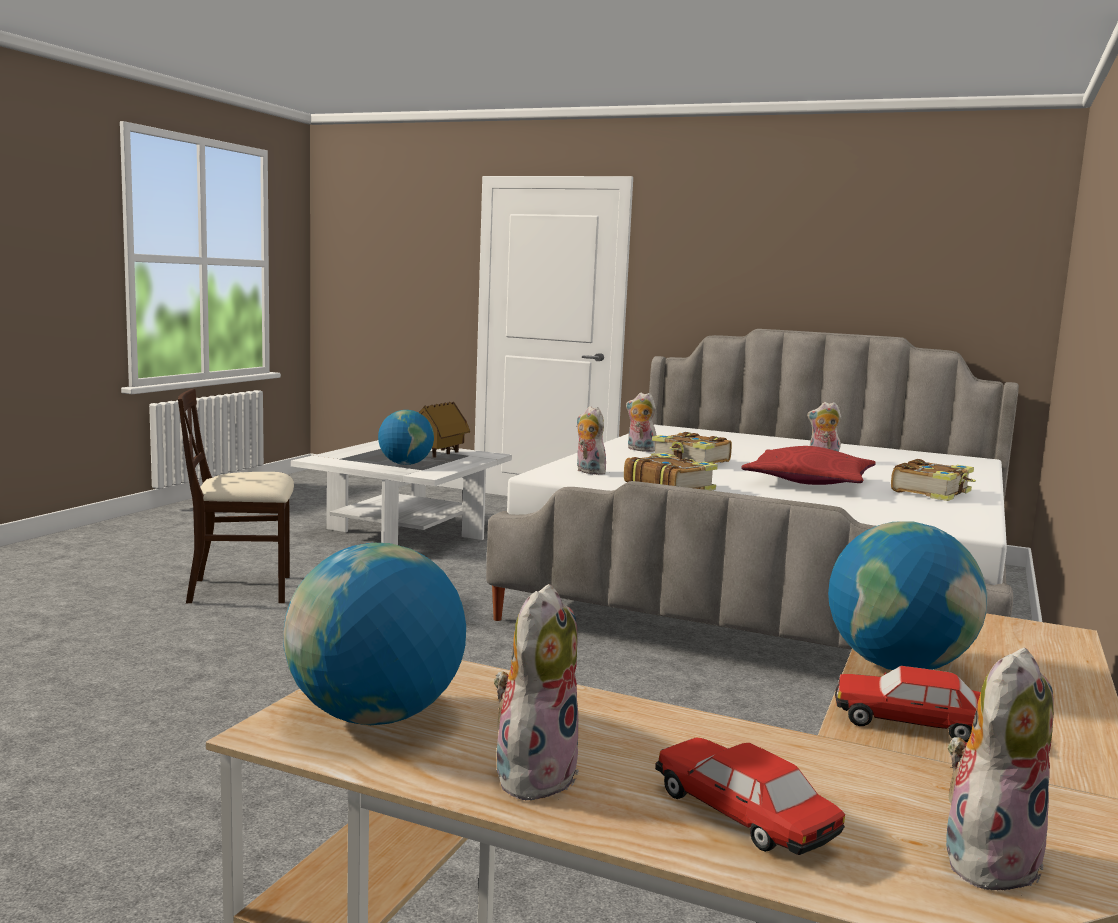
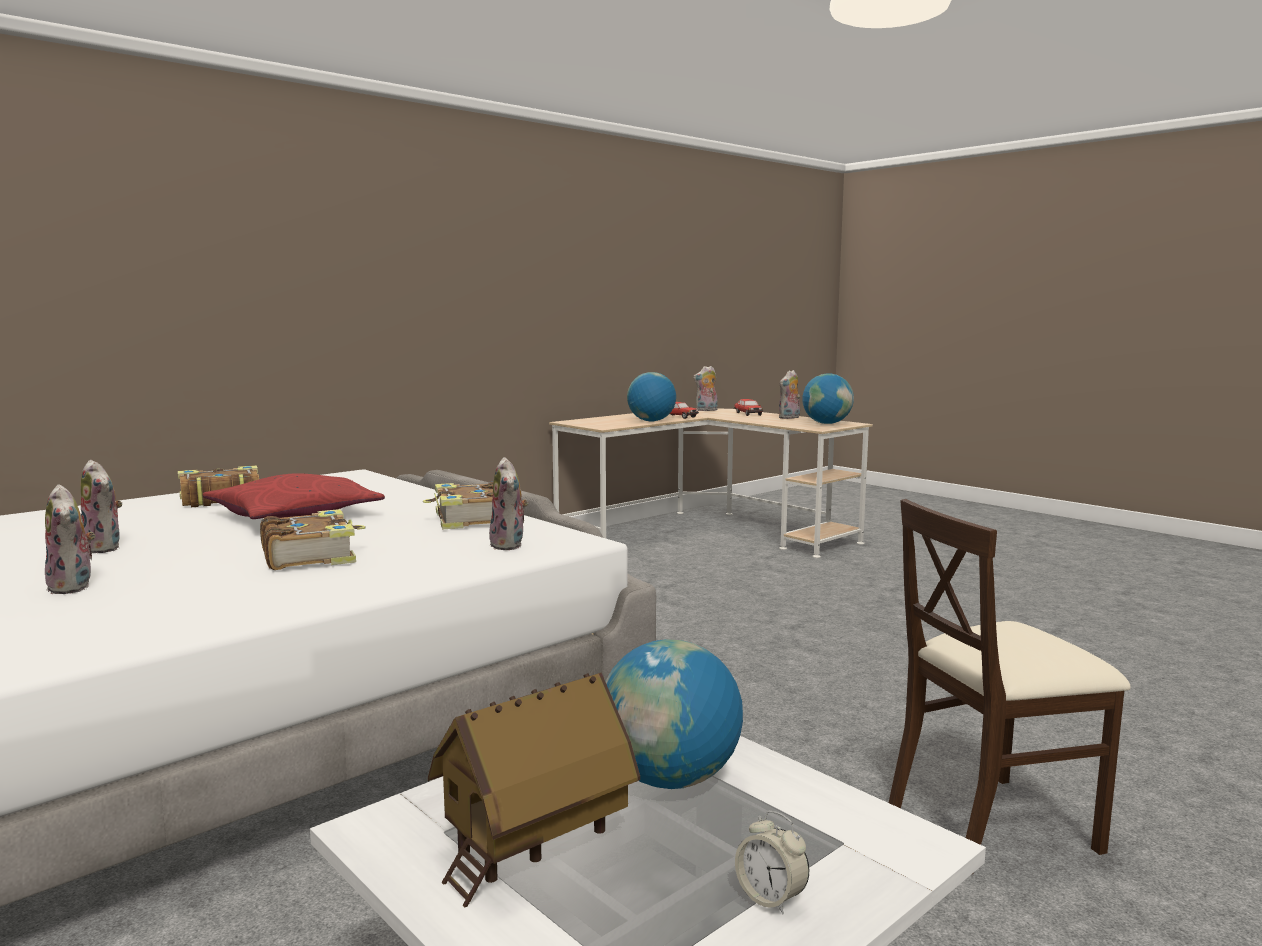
camera: 155 degrees left, 0 degrees up
beige chair [178,389,294,603] -> beige chair turned 150 degrees clockwise [889,499,1131,875]
plush toy [626,393,656,452] -> plush toy moved to [45,484,95,594]
none -> alarm clock [735,811,809,914]

